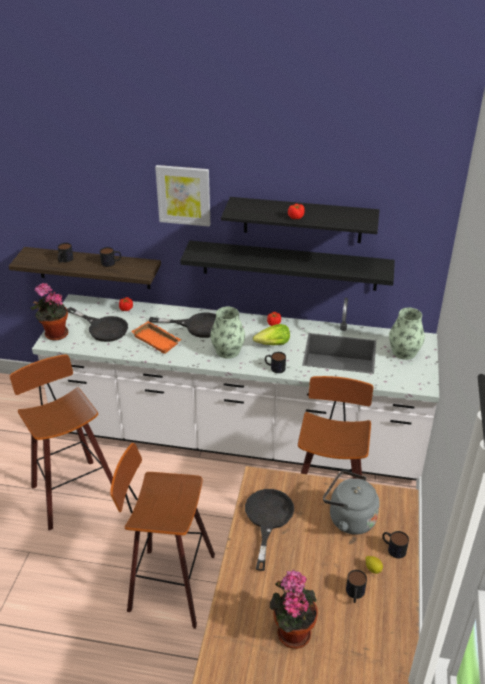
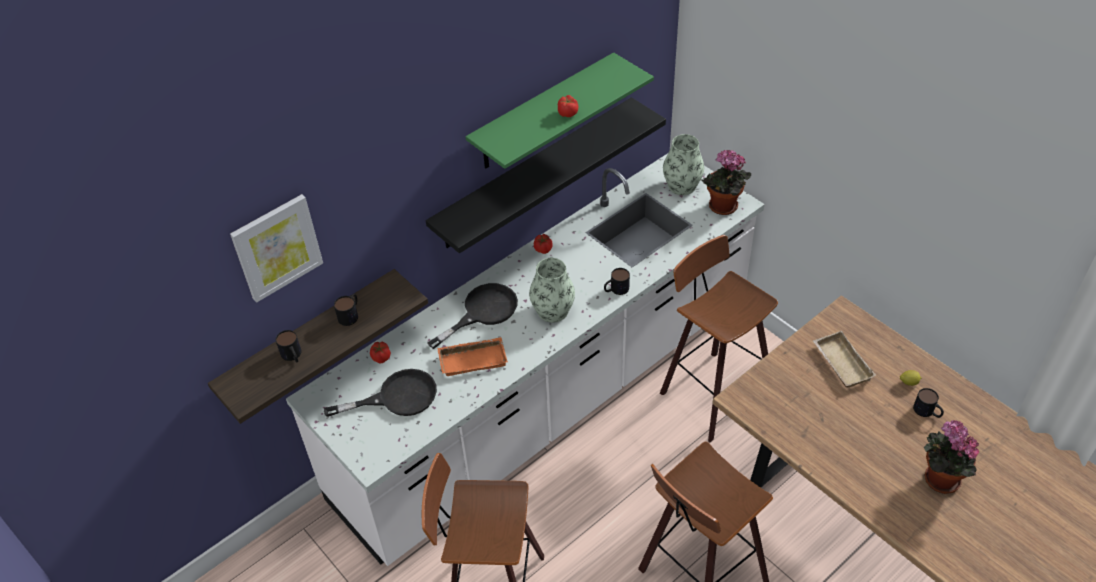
camera: 50 degrees left, 10 degrees up
potted plant [30,283,68,341] -> potted plant moved to [701,150,751,215]
picture [155,165,210,227] -> picture moved to [230,194,323,303]
black shelf [221,197,379,243] -> green shelf [465,52,654,169]
black frying pan [245,489,294,571] -> none
lettuce [253,324,290,345] -> none
grey kettle [323,471,380,535] -> beige tray [813,331,876,388]
mug [382,531,409,558] -> none

